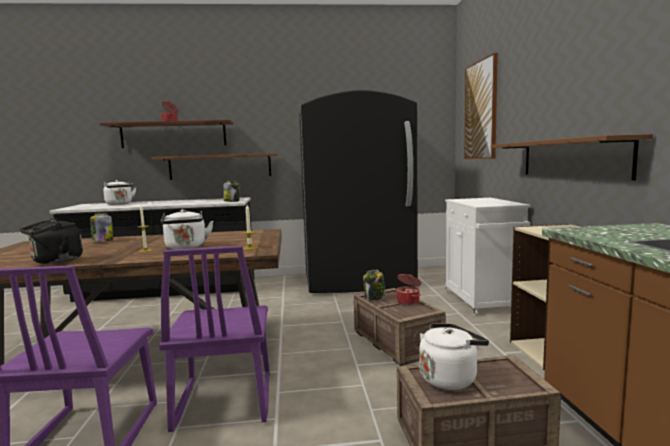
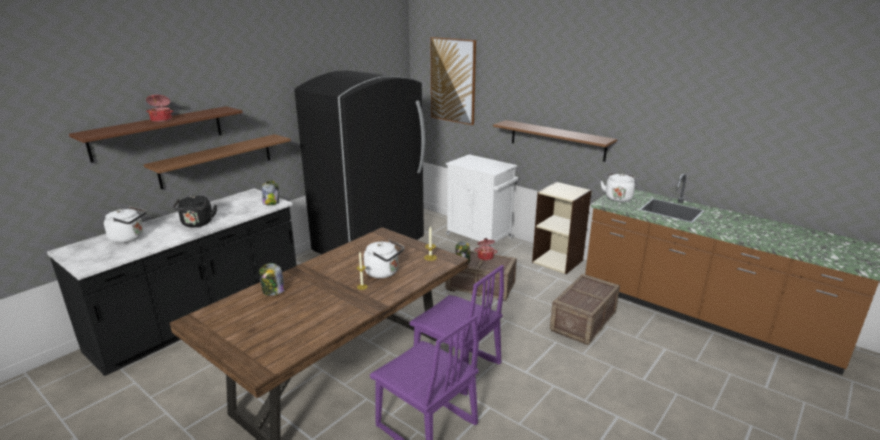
camera: 45 degrees left, 15 degrees up
black kettle [20,218,83,264] -> black kettle moved to [173,196,217,227]
white kettle [419,323,489,390] -> white kettle moved to [601,173,635,202]

